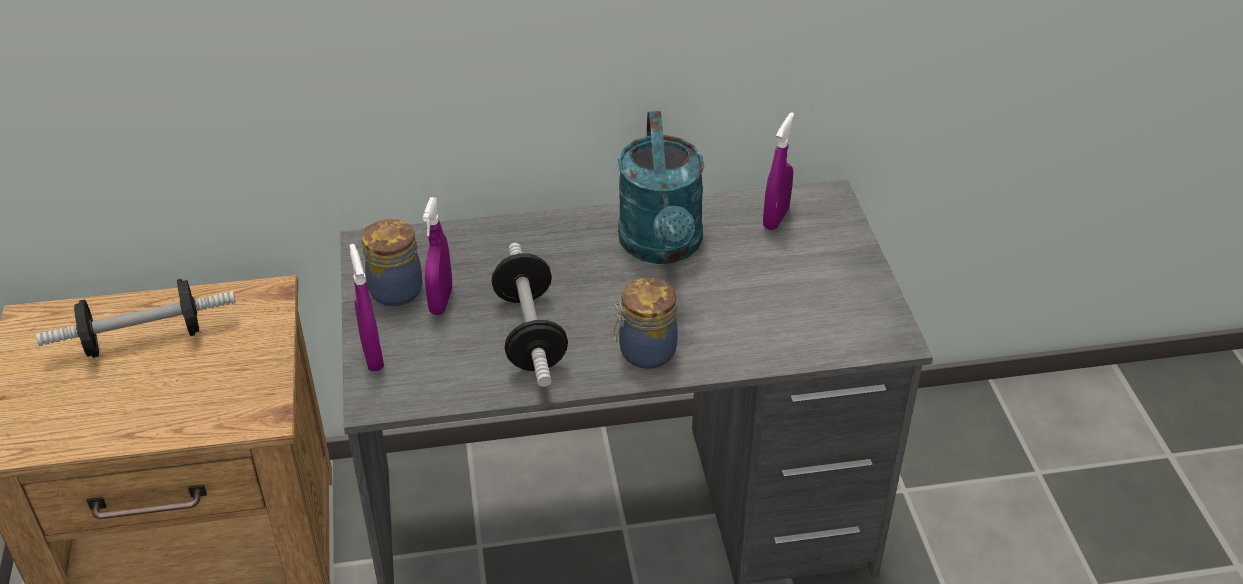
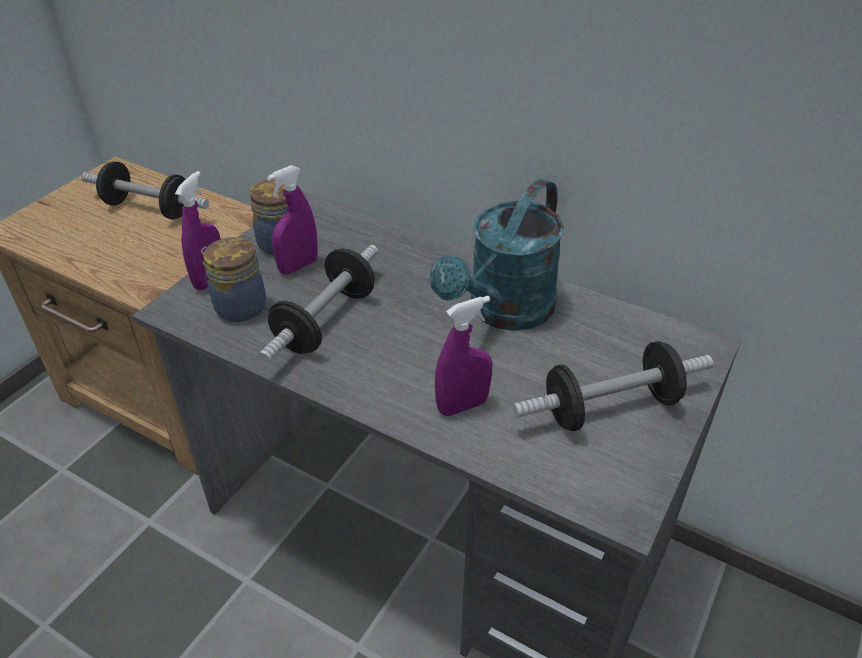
camera: 40 degrees right, 0 degrees up
jar [613,278,678,369] -> jar moved to [201,237,266,322]
purple spray bottle [763,112,794,230] -> purple spray bottle moved to [435,296,492,416]
none -> dumbbell [513,341,713,431]

